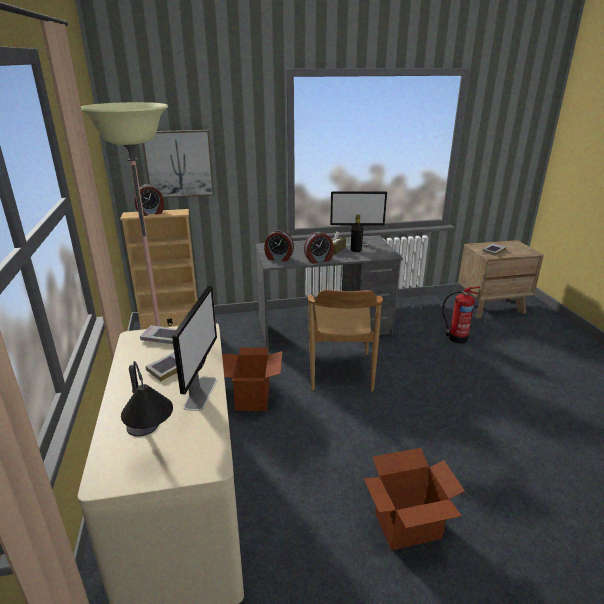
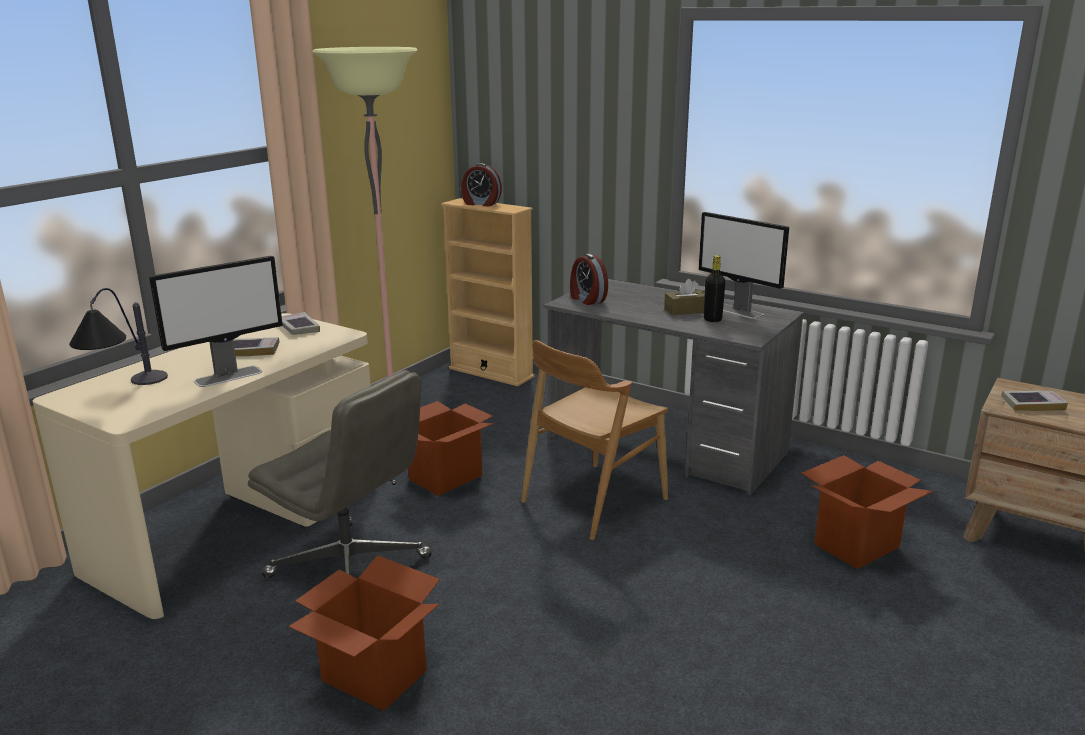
camera: 45 degrees right, 5 degrees down
picture [142,130,214,198] -> none
alarm clock [304,231,334,263] -> none
fire extinguisher [442,286,480,344] -> cardboard box [801,455,933,569]
none -> grey office chair [248,370,432,578]

